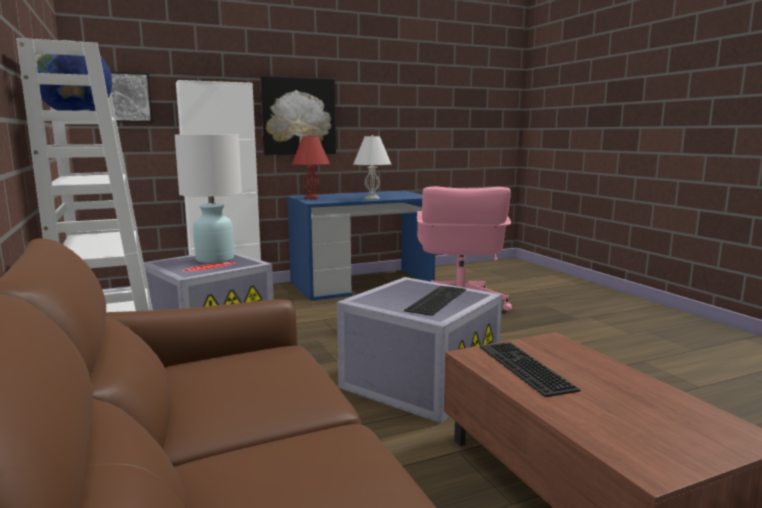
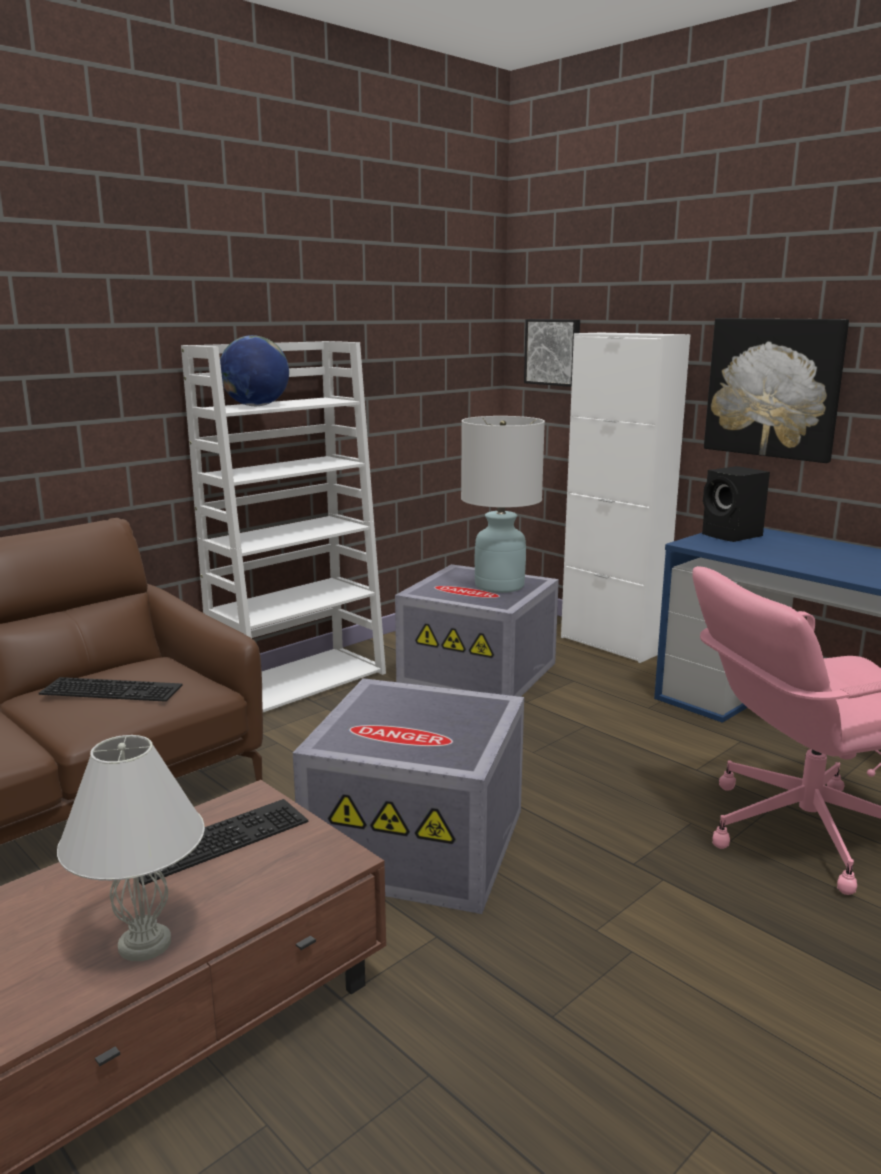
camera: 70 degrees right, 5 degrees up
red table lamp [292,135,330,199] -> black speaker [702,466,770,542]
white table lamp [354,135,391,200] -> white table lamp moved to [57,735,205,961]
keyboard [404,286,466,316] -> keyboard moved to [39,677,182,702]

